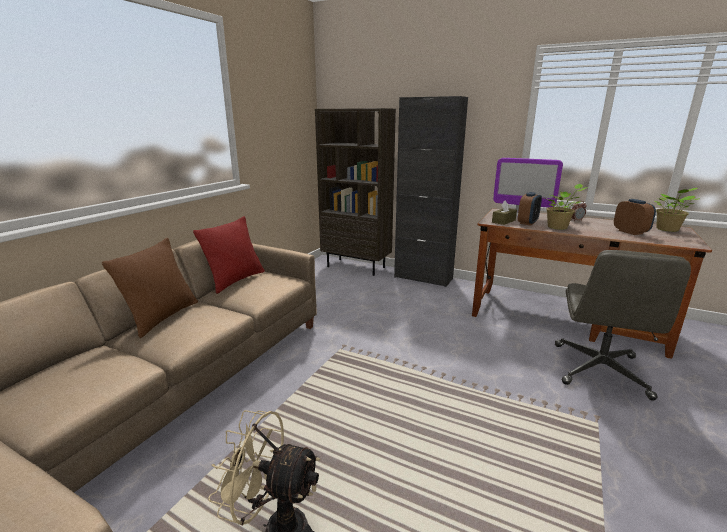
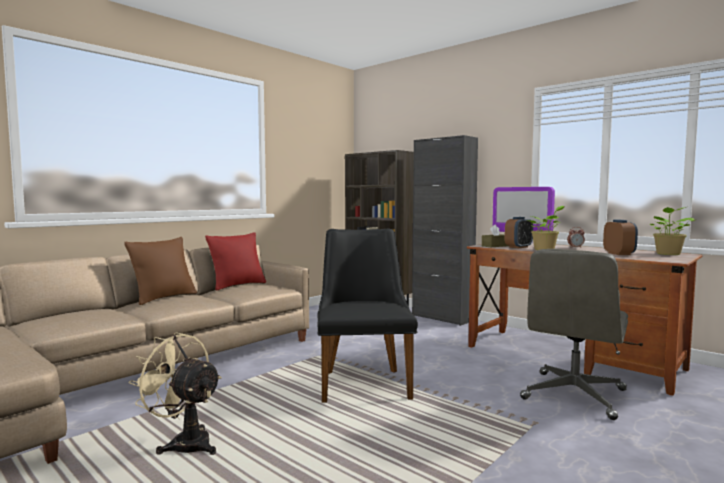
camera: 15 degrees right, 15 degrees down
none -> black chair [318,228,418,403]

